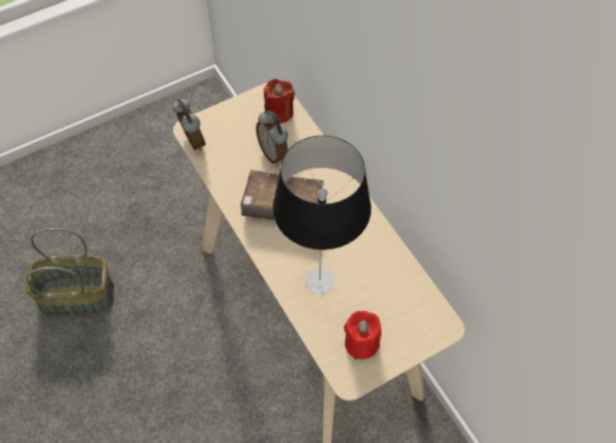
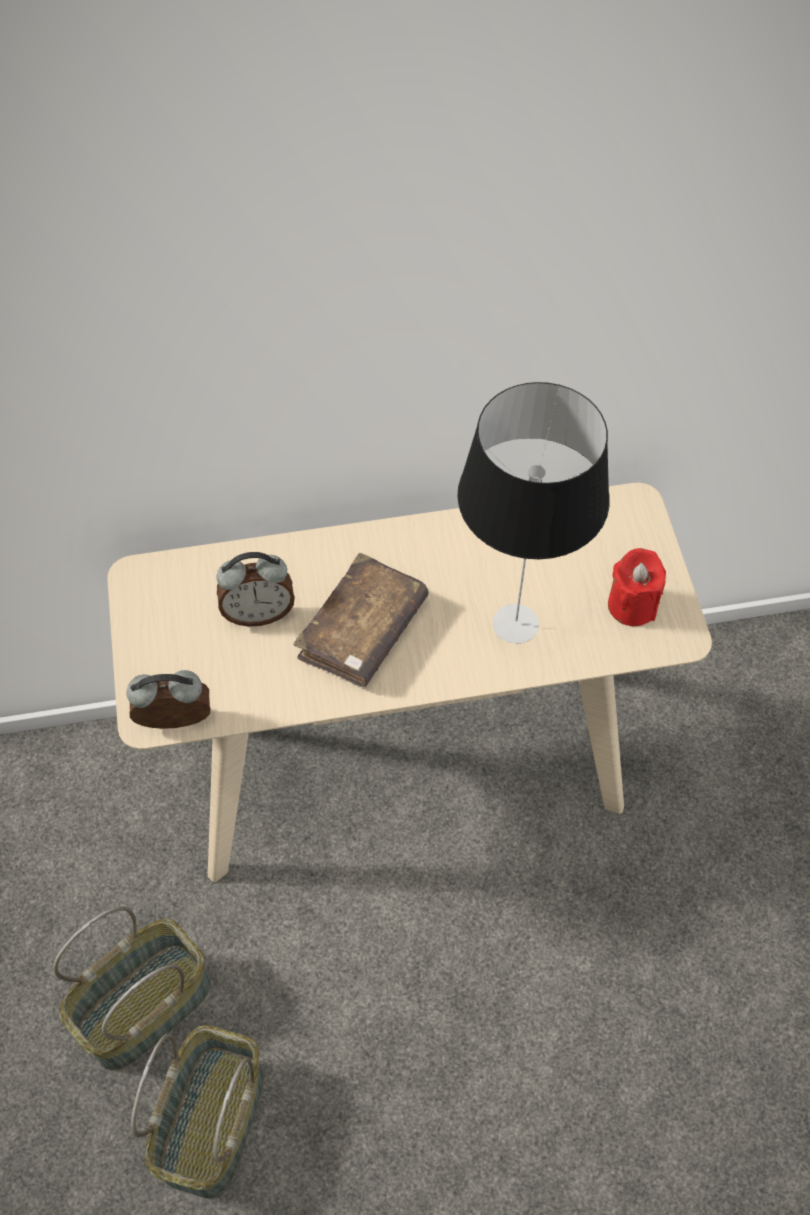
camera: 70 degrees left, 0 degrees up
red candle [264,79,295,123] -> none
none -> basket [53,906,211,1070]

